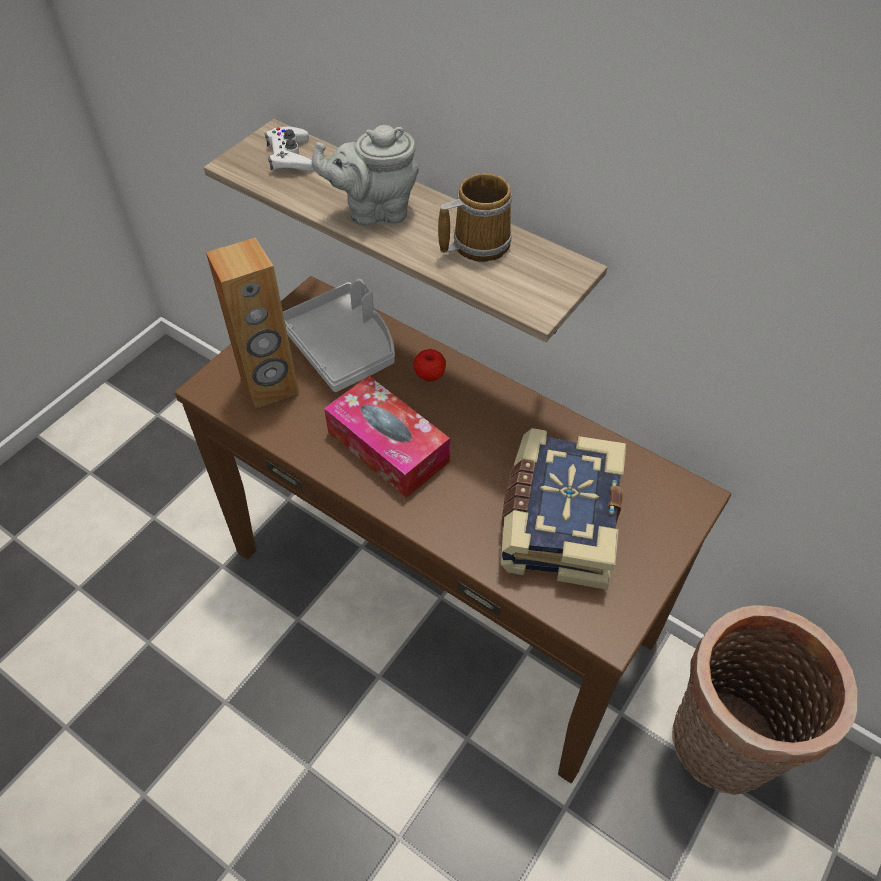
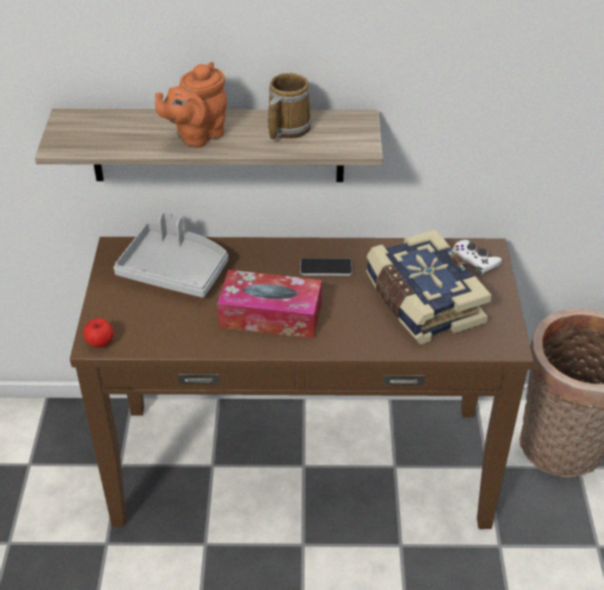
camera: 35 degrees left, 10 degrees down
brown speaker [206,237,299,409] -> none
white game controller [265,127,314,171] -> white game controller moved to [452,240,502,276]
grey teapot [312,125,419,226] -> orange teapot [155,62,227,148]
apple [413,349,446,381] -> apple moved to [83,318,114,348]
none -> phone [300,258,352,276]

